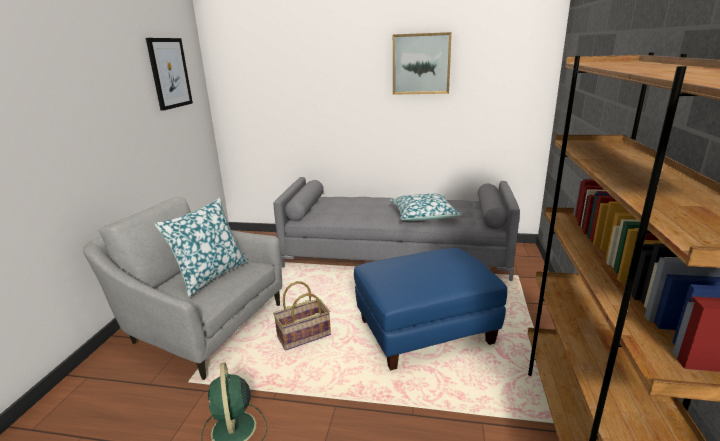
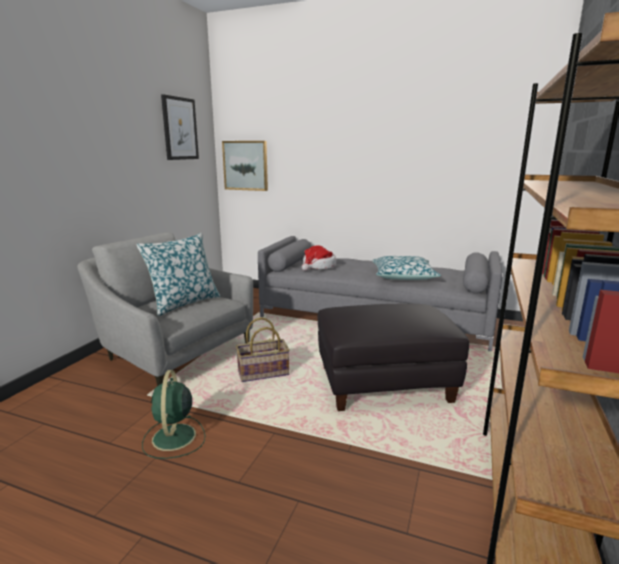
camera: 10 degrees right, 5 degrees down
blue ottoman [354,248,507,370] -> black ottoman [318,303,469,411]
picture [393,32,452,95] -> picture moved to [222,141,268,191]
none -> hat [302,245,336,271]

